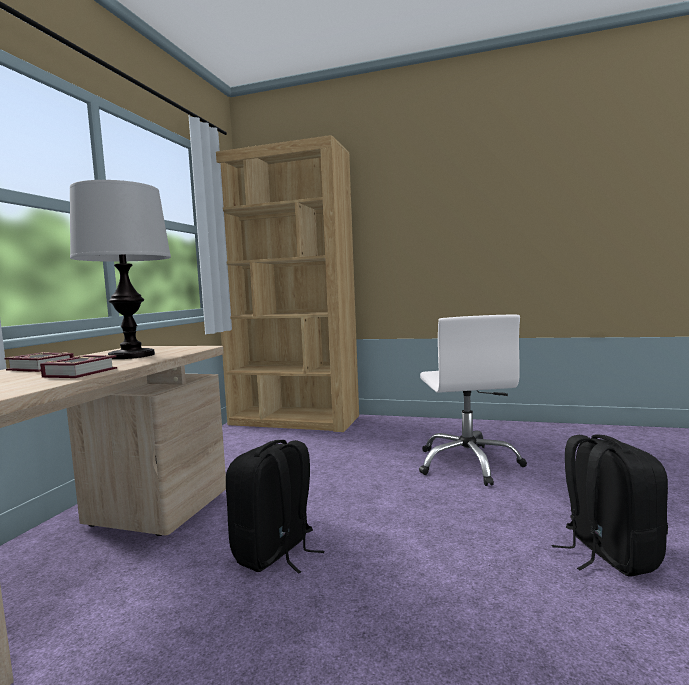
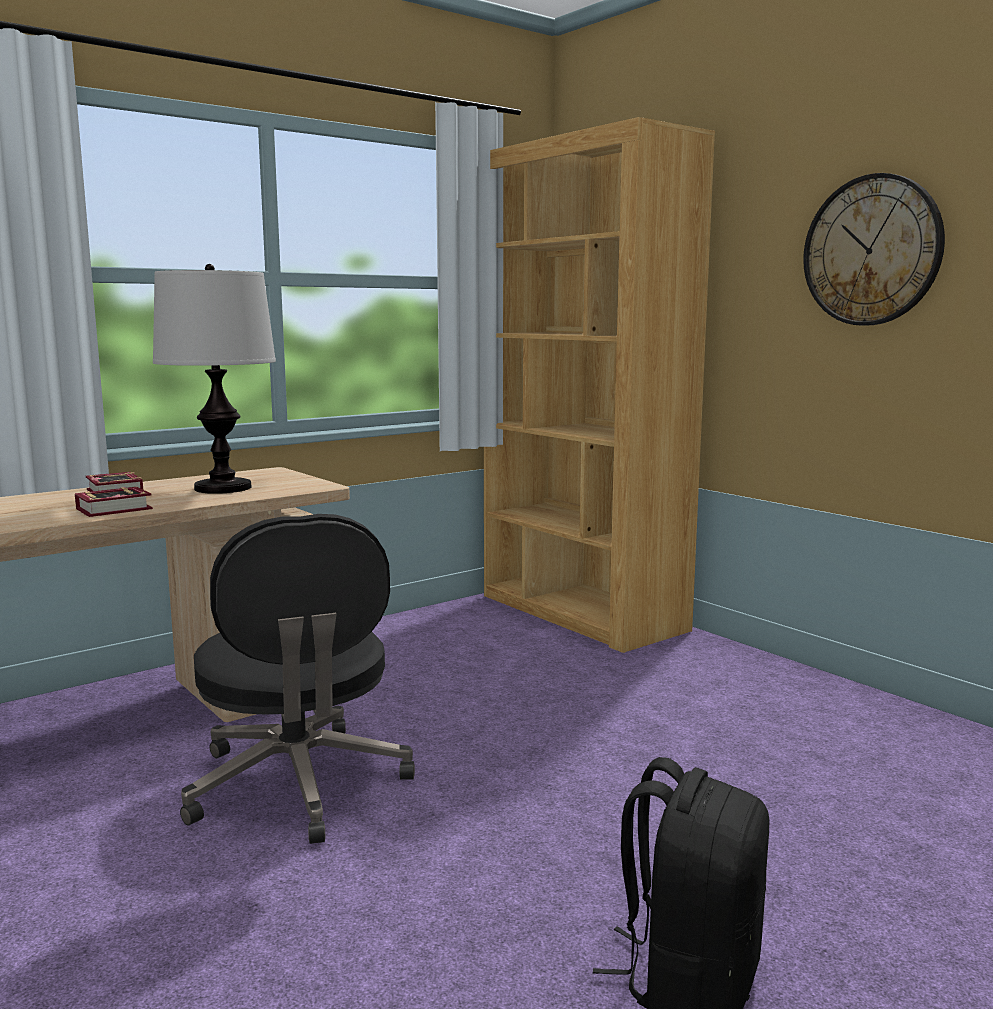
camera: 35 degrees right, 5 degrees up
black backpack [226,440,324,574] -> black office chair [180,514,415,844]
white office chair [419,315,527,486] -> none
none -> wall clock [803,173,945,326]

